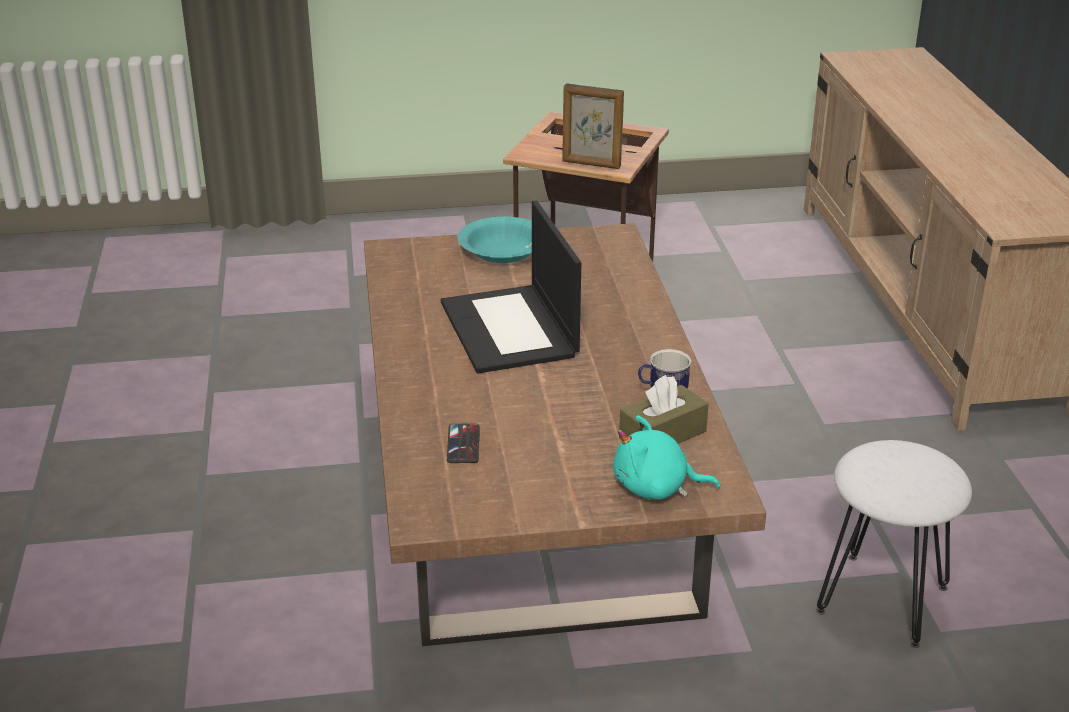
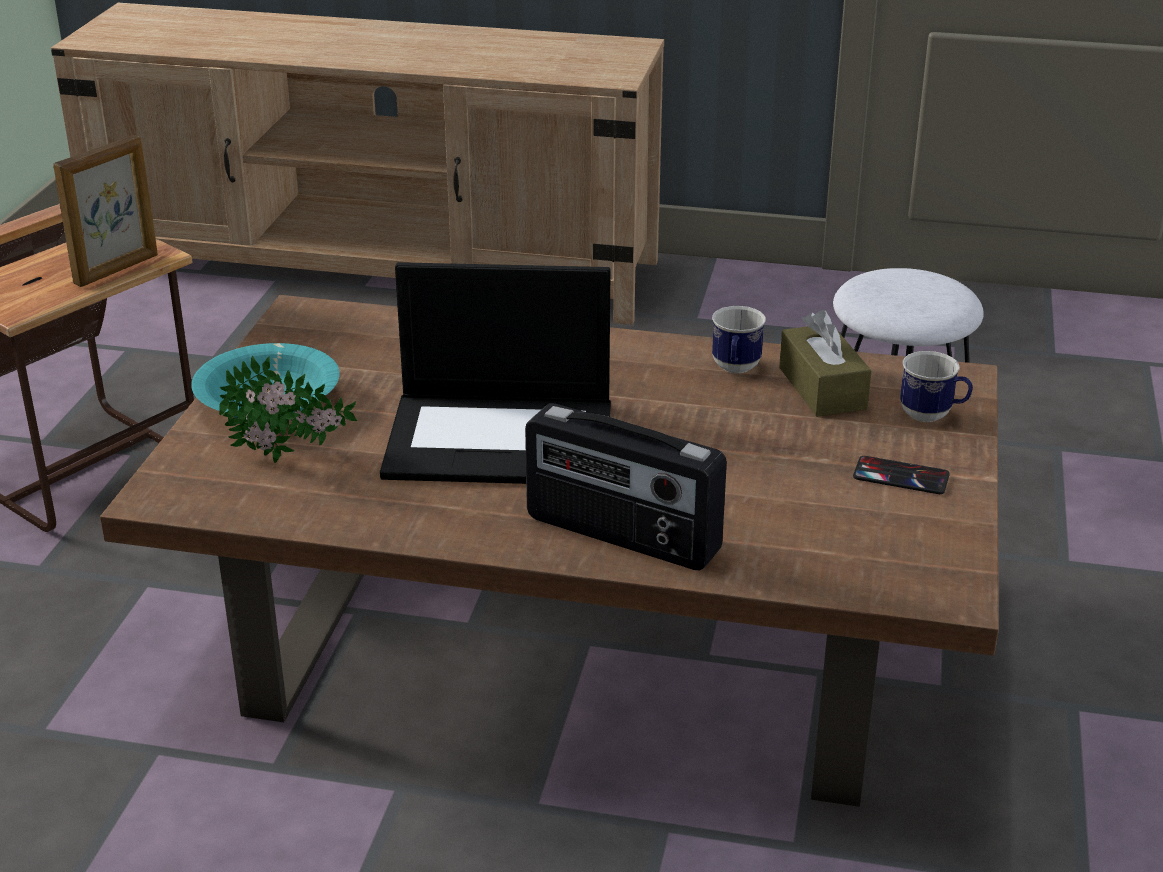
camera: 70 degrees left, 0 degrees up
phone [447,423,480,463] -> phone moved to [853,456,950,494]
turquoise plush toy [613,415,720,500] -> mug [900,351,973,422]
none -> potted plant [219,356,357,463]
none -> radio [525,403,727,571]

